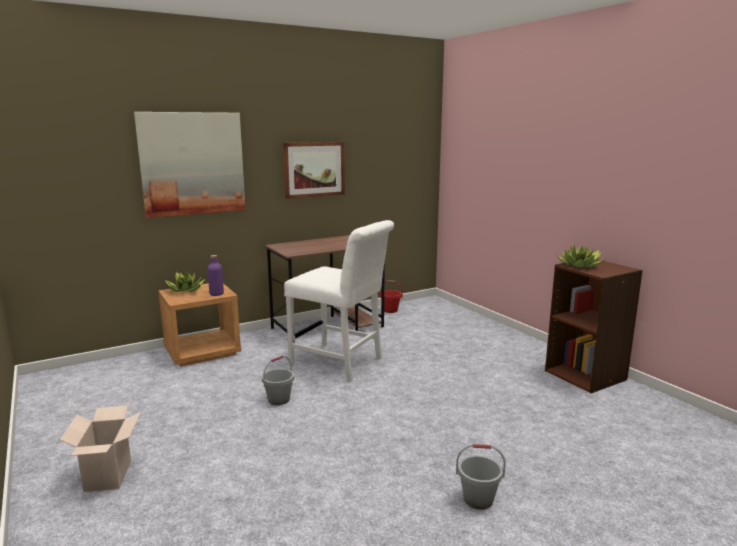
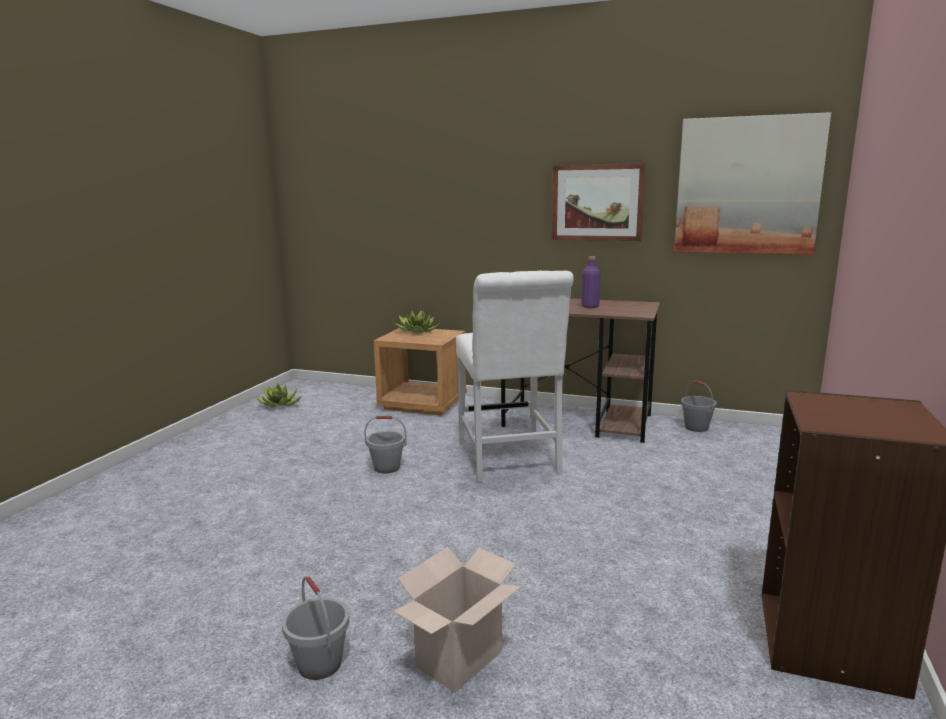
camera: 50 degrees right, 0 degrees up
cardboard box [60,406,140,492] -> cardboard box moved to [393,547,521,693]
picture [134,112,246,218] -> picture moved to [674,112,831,255]
purple bottle [207,255,224,296] -> purple bottle moved to [581,256,600,308]
red bucket [379,280,403,313] -> grey bucket [681,380,717,432]
potted plant [556,245,606,267] -> potted plant moved to [256,383,301,408]

